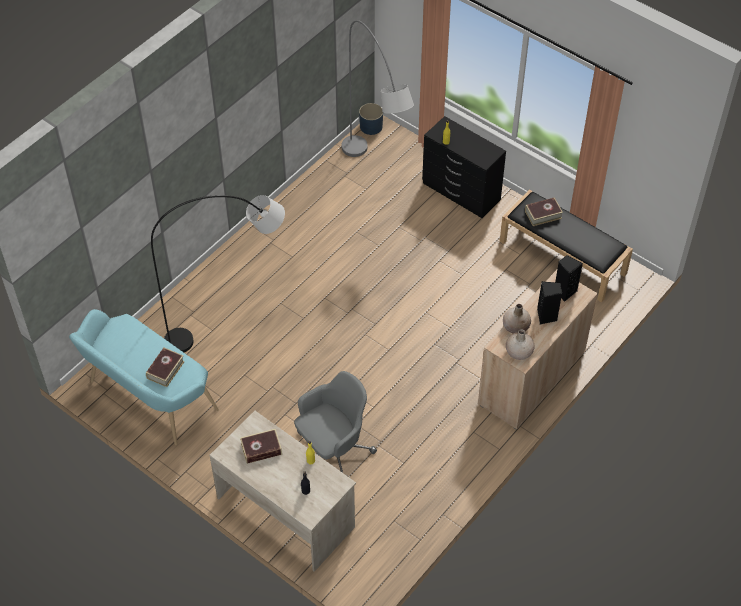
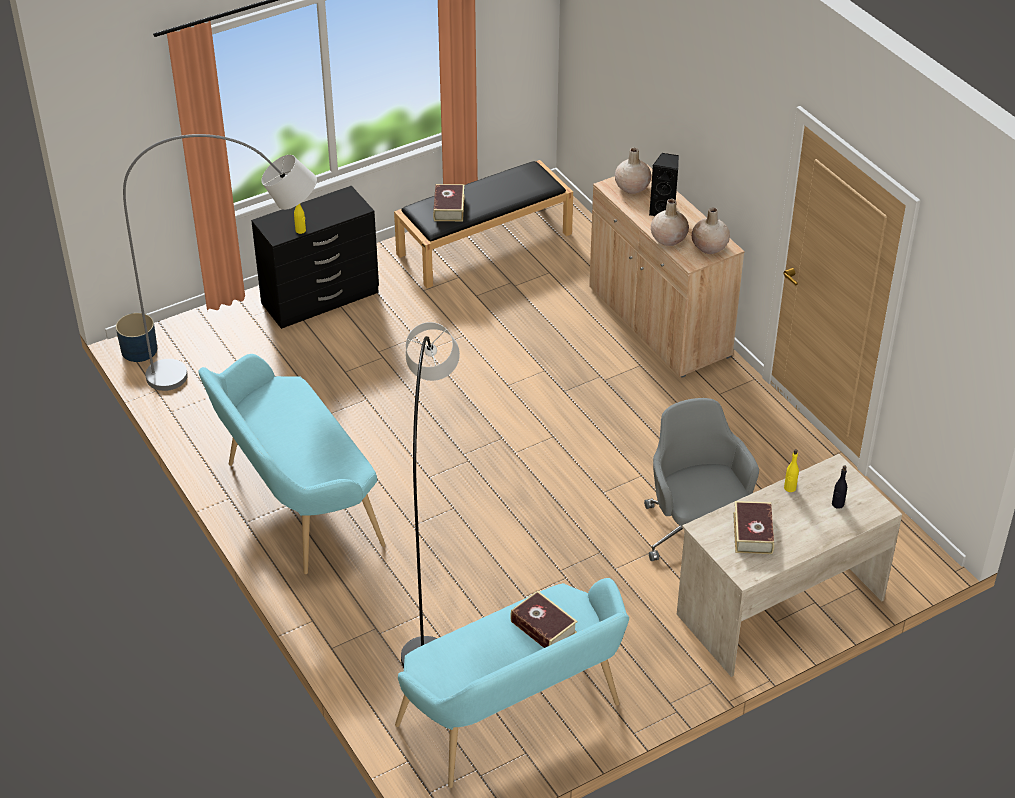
camera: 70 degrees left, 10 degrees down
black speaker [555,255,583,302] -> beige vase [615,148,651,194]
none -> turquoise bench [198,354,385,574]

